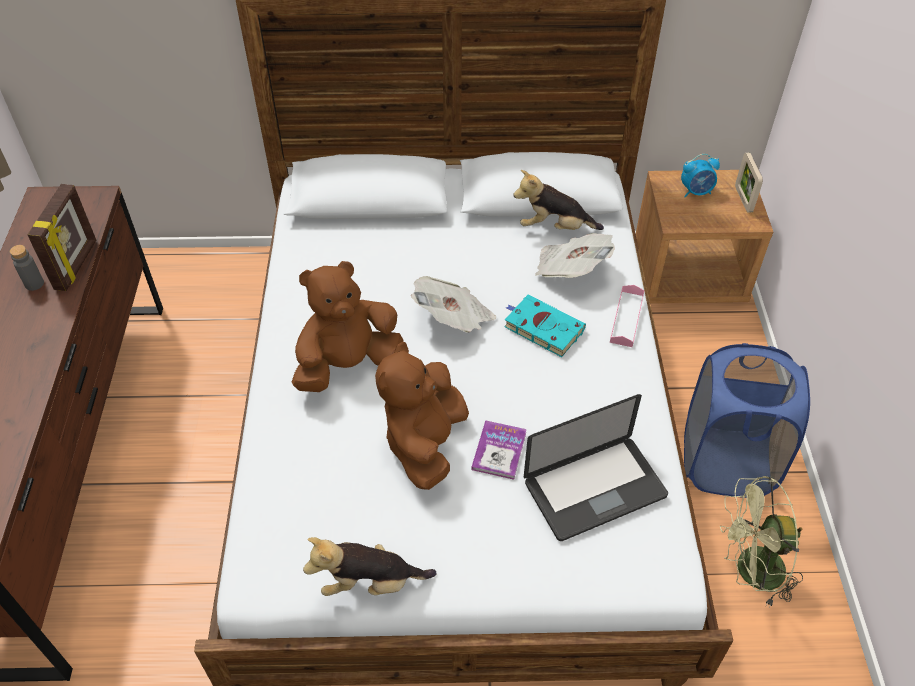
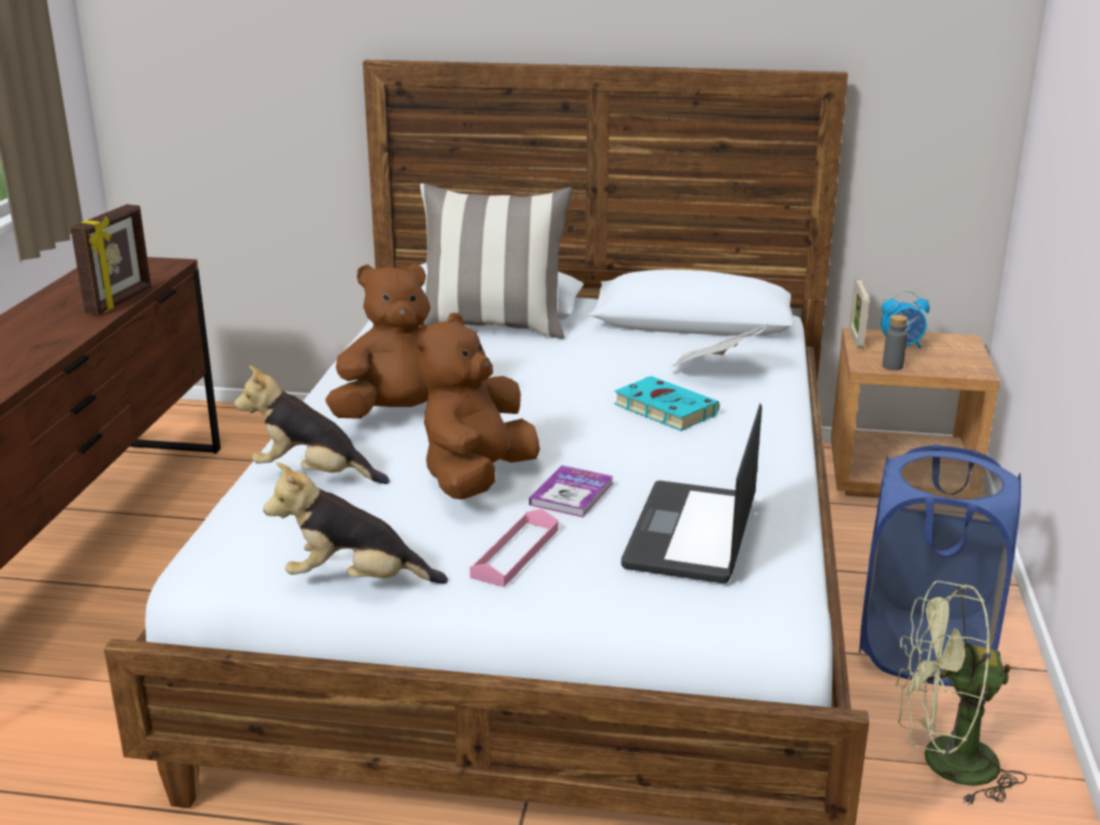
camera: 10 degrees right, 25 degrees down
grey bottle [10,245,44,291] -> grey bottle moved to [882,315,908,370]
newspaper [411,276,496,332] -> none
plush toy [513,170,604,230] -> plush toy moved to [234,365,390,484]
laptop [524,394,668,541] -> laptop turned 120 degrees clockwise [621,404,762,583]
pink tray [610,285,645,347] -> pink tray moved to [470,509,558,587]
picture frame [735,153,763,213] -> picture frame moved to [849,280,869,348]
none -> pillow [420,184,572,339]

